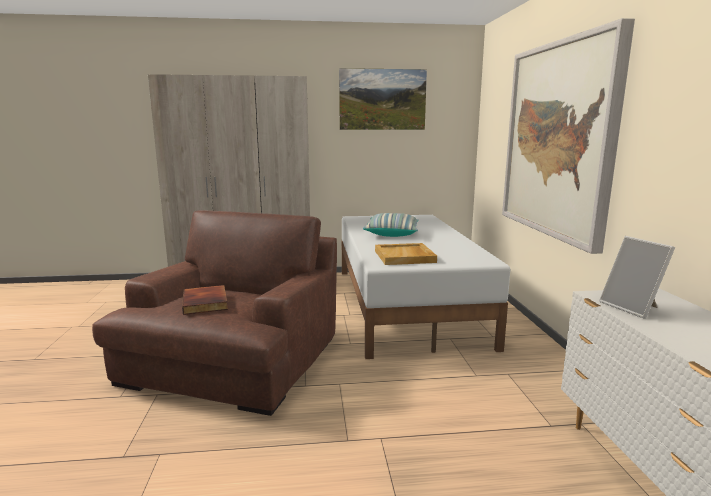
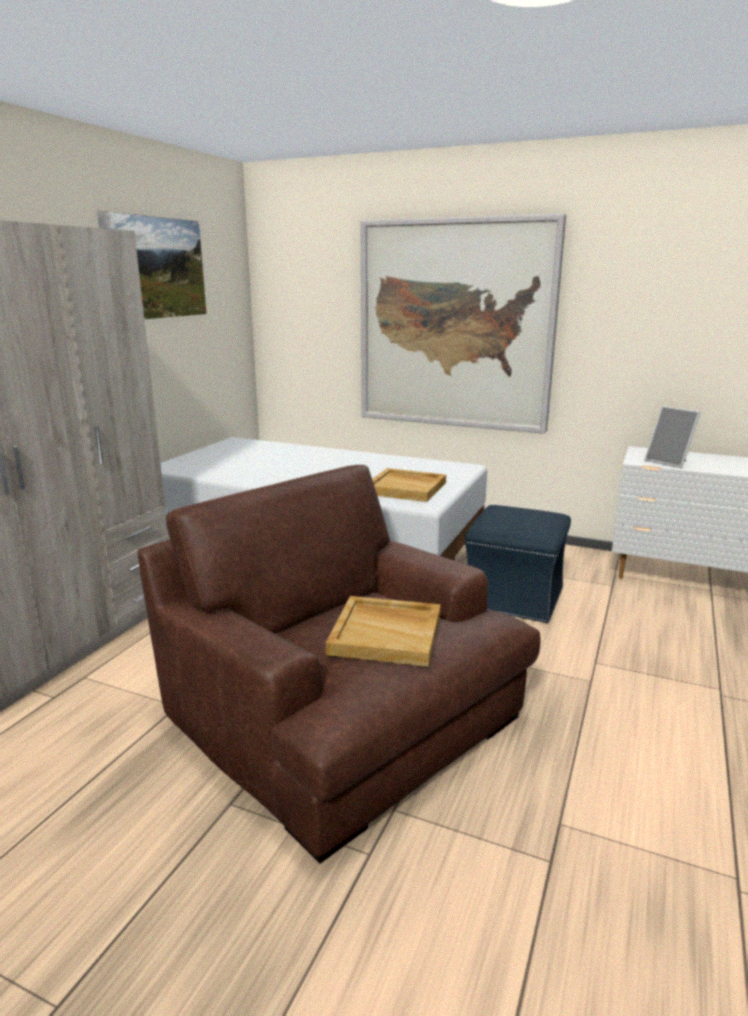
camera: 60 degrees left, 5 degrees up
book [182,285,228,315] -> beige tray [326,596,441,667]
pillow [363,213,419,237] -> none
picture frame [599,236,675,319] -> picture frame turned 45 degrees clockwise [645,406,700,468]
none -> blue ottoman [465,505,571,623]

